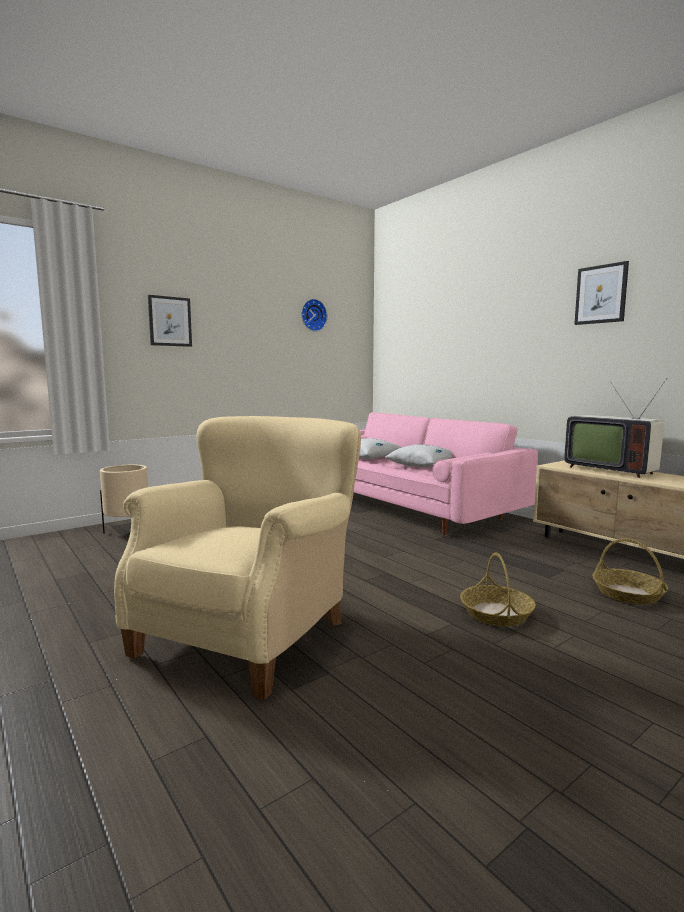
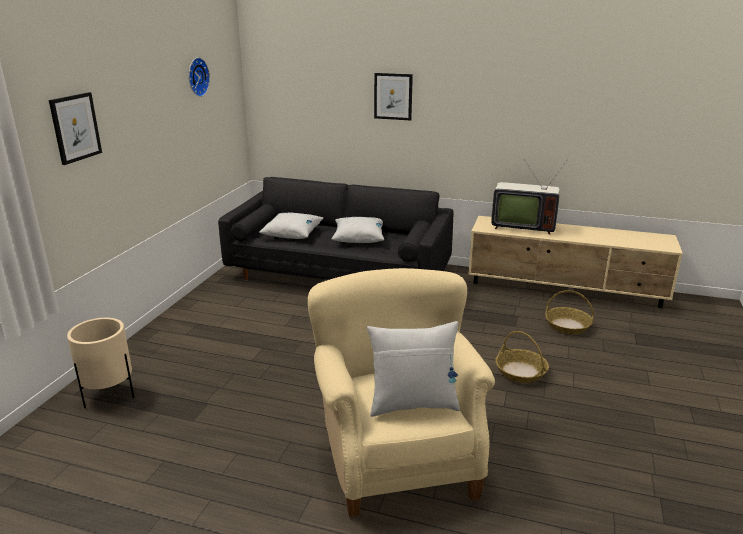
camera: 35 degrees left, 15 degrees up
pink sofa [354,412,538,536] -> black sofa [218,177,453,280]
picture [574,261,629,325] -> picture moved to [374,73,413,121]
none -> grey pillow [367,321,460,417]

